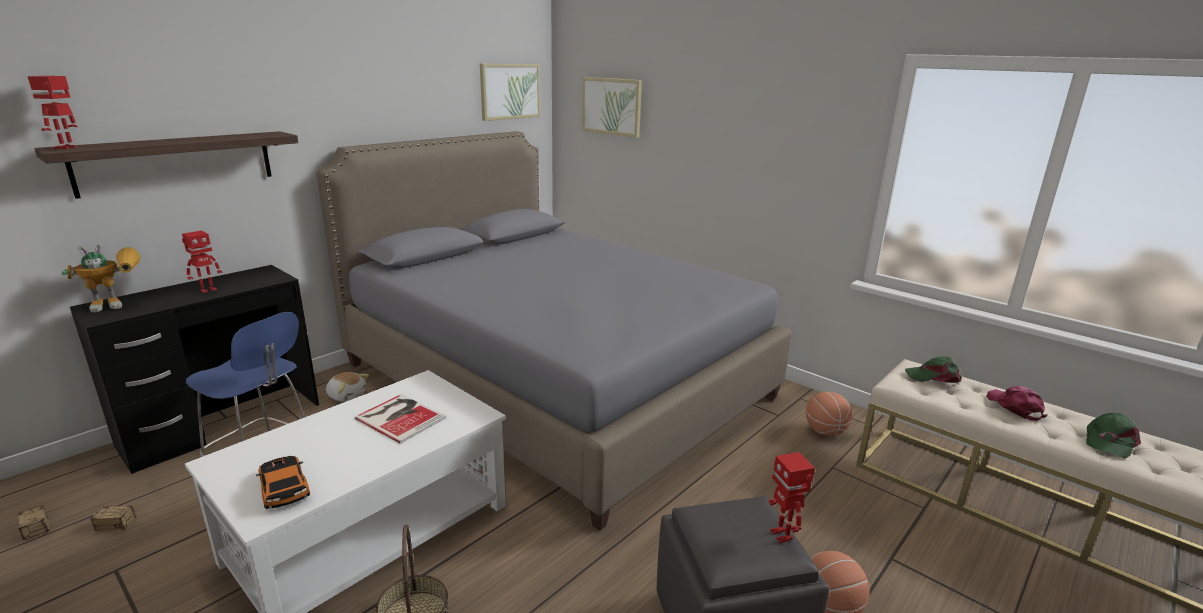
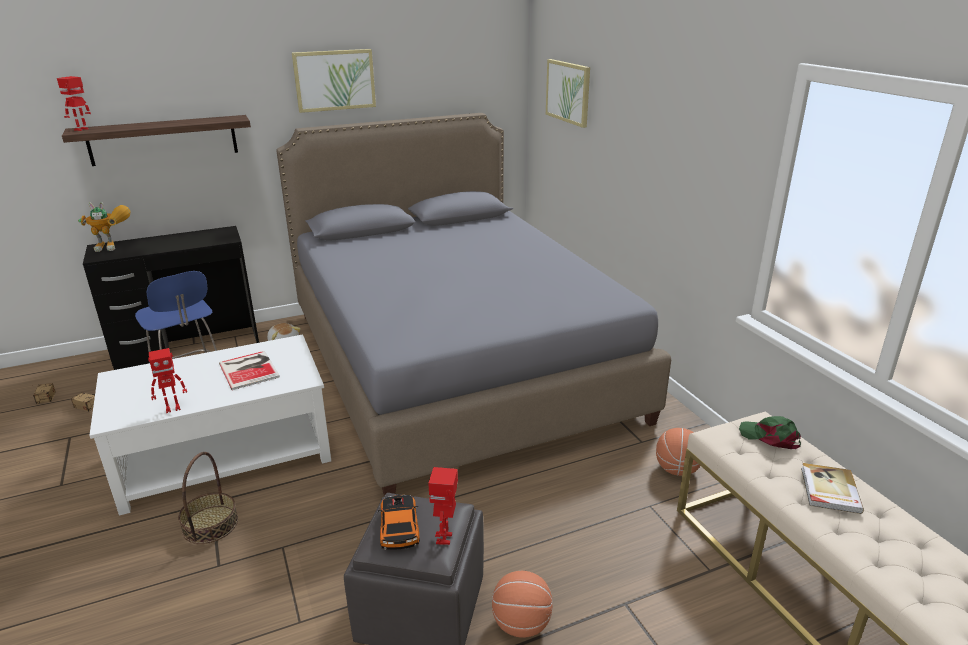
camera: 25 degrees right, 5 degrees up
toy robot [182,230,223,293] -> toy robot moved to [148,348,187,413]
toy car [256,456,310,509] -> toy car moved to [378,495,420,550]
picture [480,64,540,121] -> picture moved to [292,49,376,113]
pink cap [986,386,1048,421] -> book [801,463,864,514]
green cap [1086,413,1141,459] -> none

